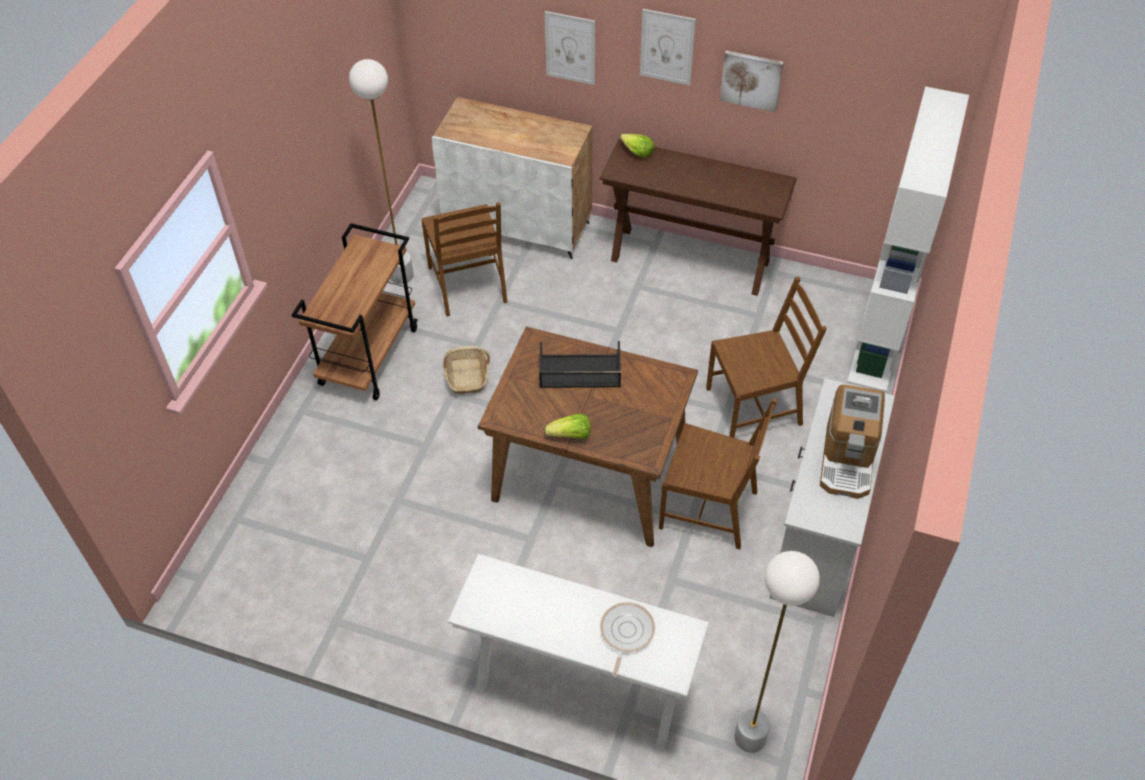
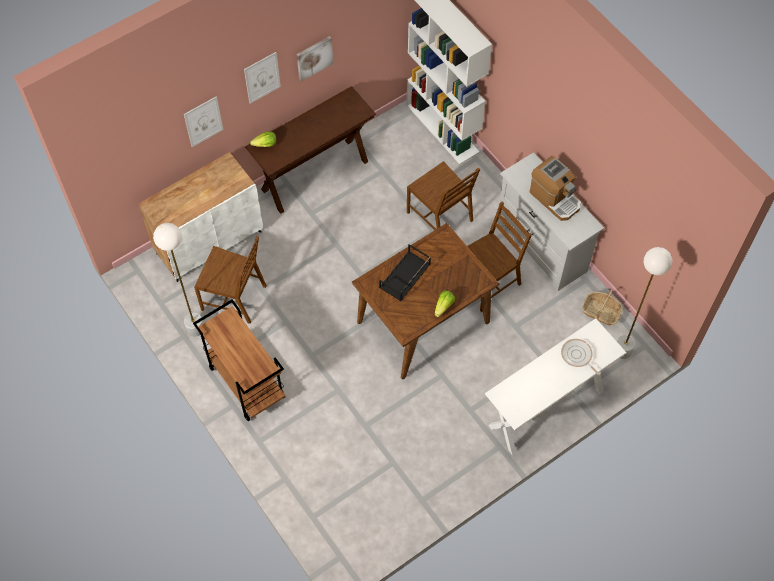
camera: 55 degrees left, 10 degrees up
basket [443,346,490,394] -> basket moved to [582,289,623,325]
brown chair [706,277,827,438] -> brown chair turned 120 degrees clockwise [407,161,480,230]

